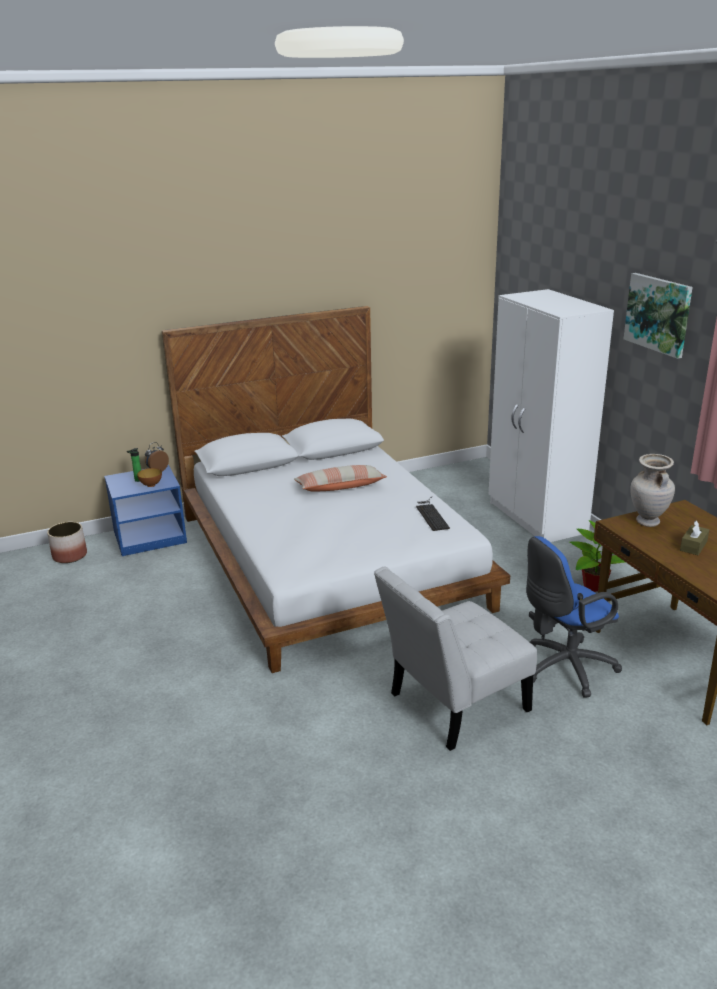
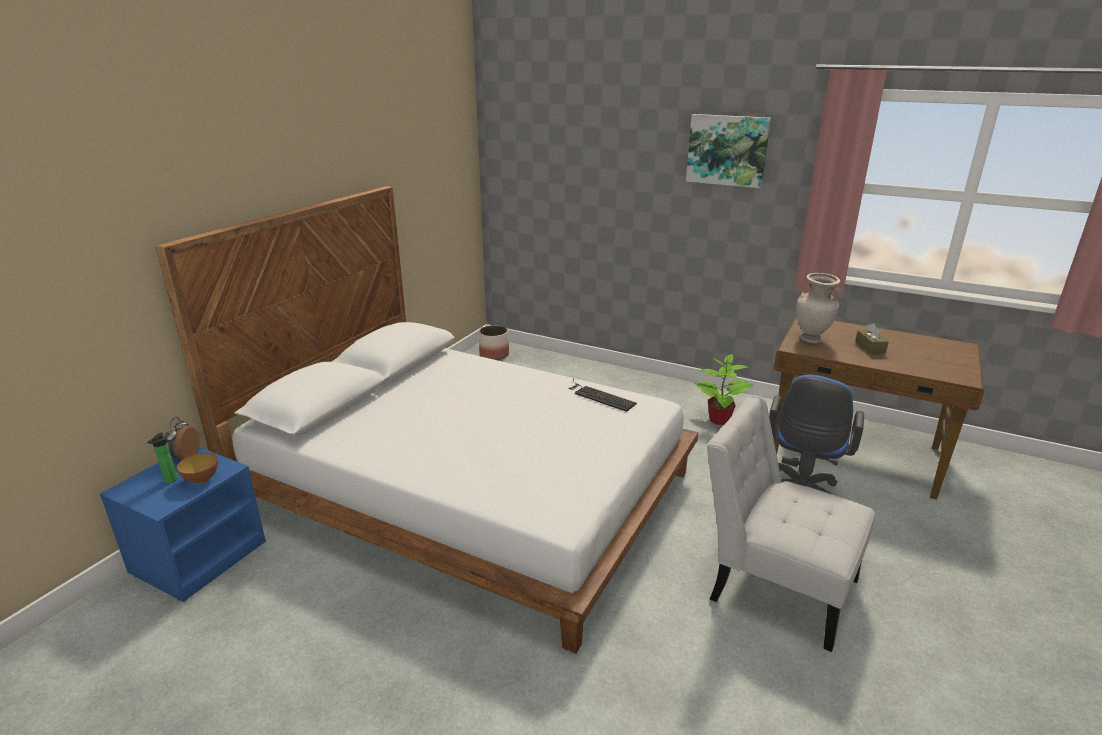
camera: 40 degrees left, 0 degrees up
planter [47,522,87,563] -> planter moved to [479,325,509,360]
pillow [294,465,387,491] -> none
white chair [374,566,537,751] -> white chair turned 105 degrees clockwise [707,395,875,652]
white wardrobe [489,289,614,542] -> none

